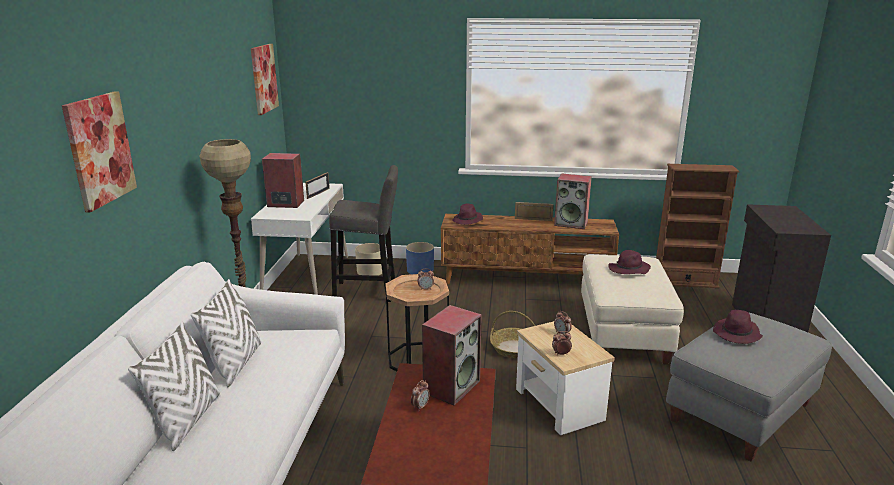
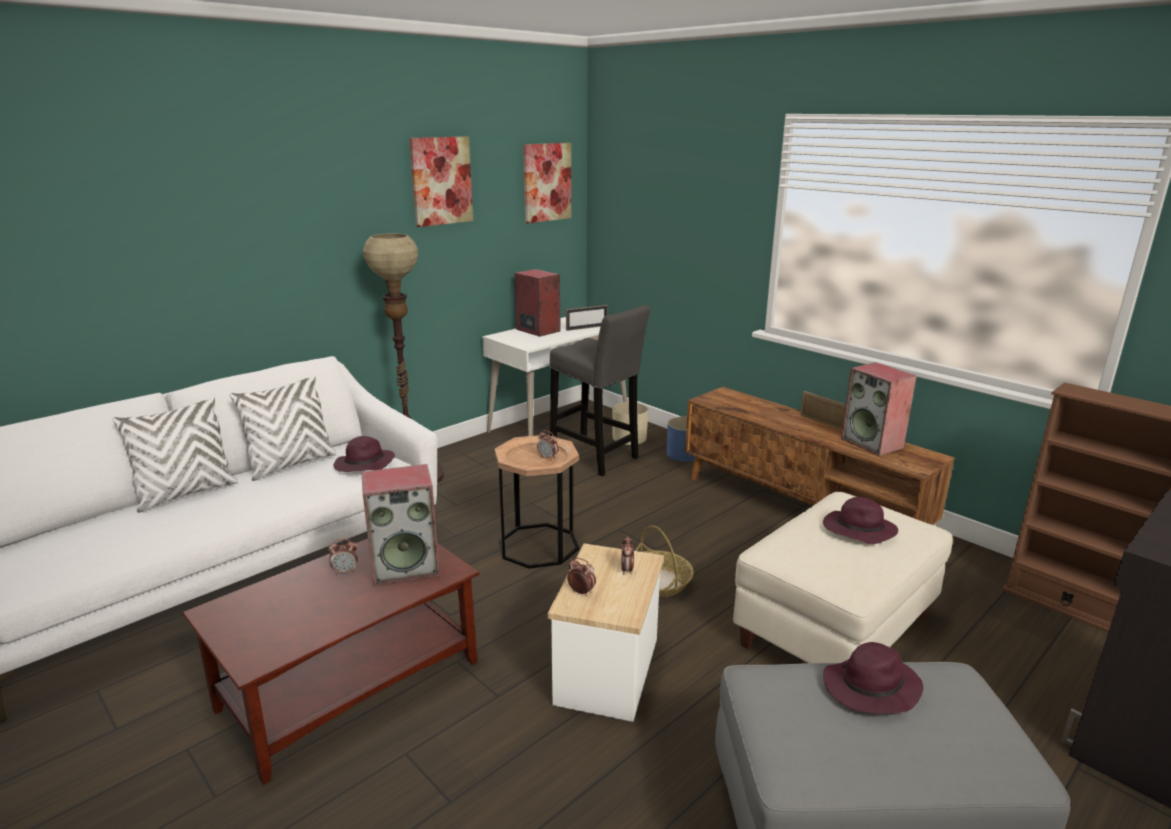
camera: 40 degrees right, 0 degrees up
picture [62,91,137,213] -> picture moved to [409,137,473,227]
purple hat [452,204,483,225] -> purple hat moved to [333,436,395,472]

